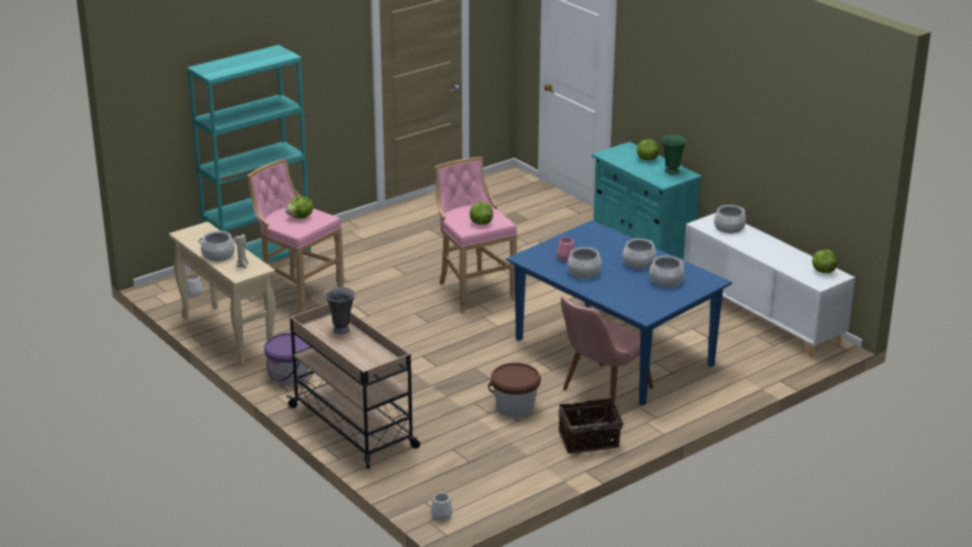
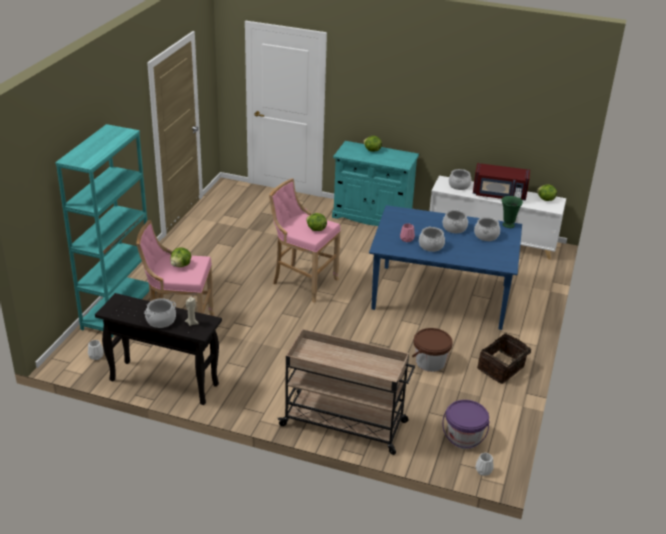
camera: 35 degrees left, 5 degrees up
beige console table [169,222,276,365] -> black console table [95,293,222,405]
purple bucket [264,333,311,386] -> purple bucket moved to [442,400,490,449]
grey vase [325,287,355,334] -> none
pink chair [561,296,653,403] -> none
green vase [661,135,687,175] -> green vase moved to [501,196,523,228]
none -> red microwave [473,163,530,201]

